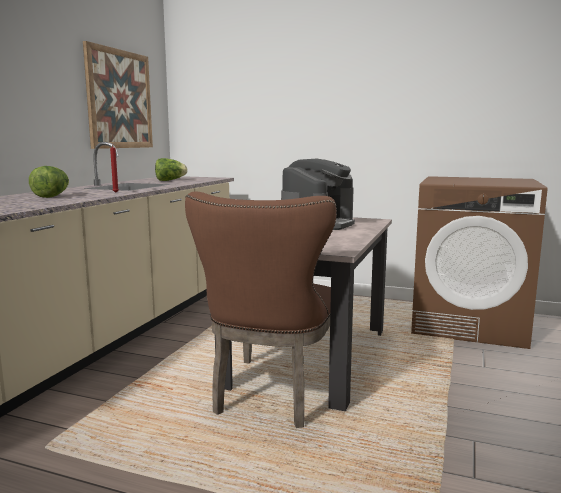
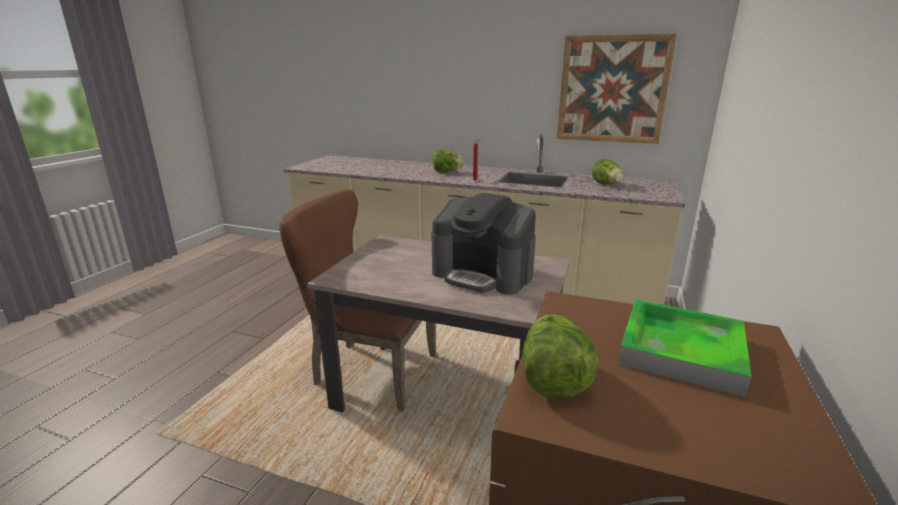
camera: 90 degrees right, 10 degrees up
none -> lettuce [522,315,599,399]
none -> tray [618,299,752,397]

